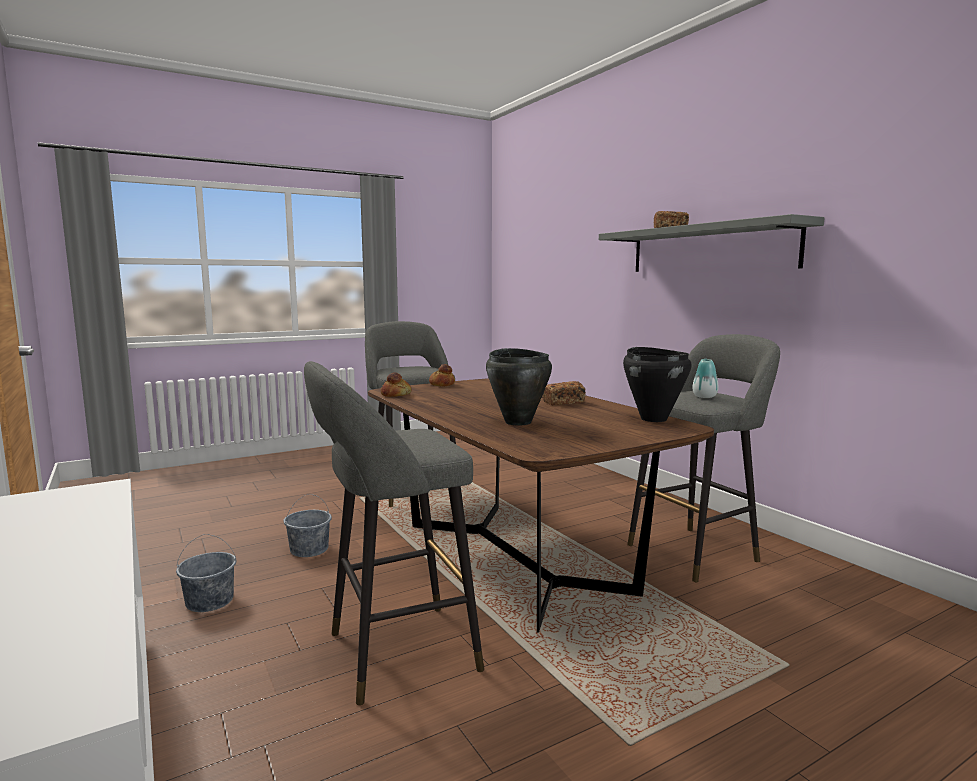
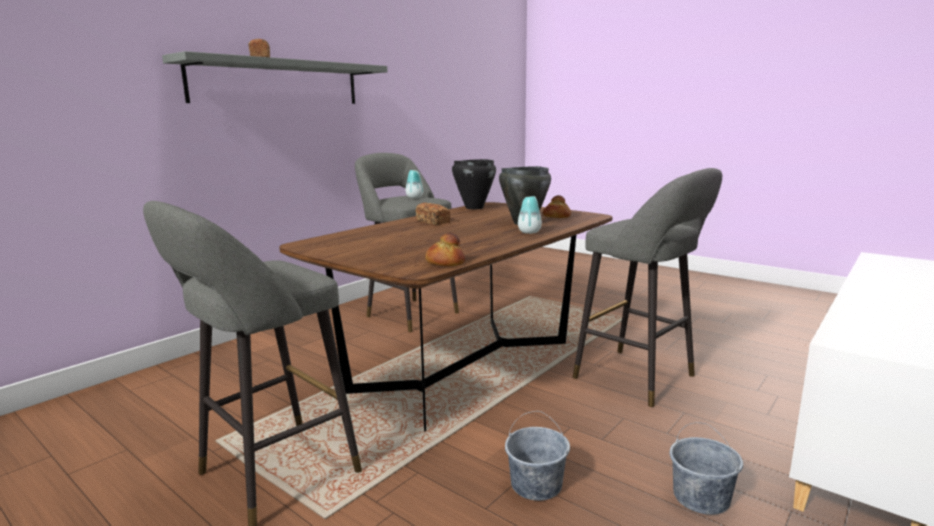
camera: 110 degrees left, 5 degrees up
bread [429,364,455,386] -> bread moved to [543,195,571,218]
none -> vase [518,196,542,234]

